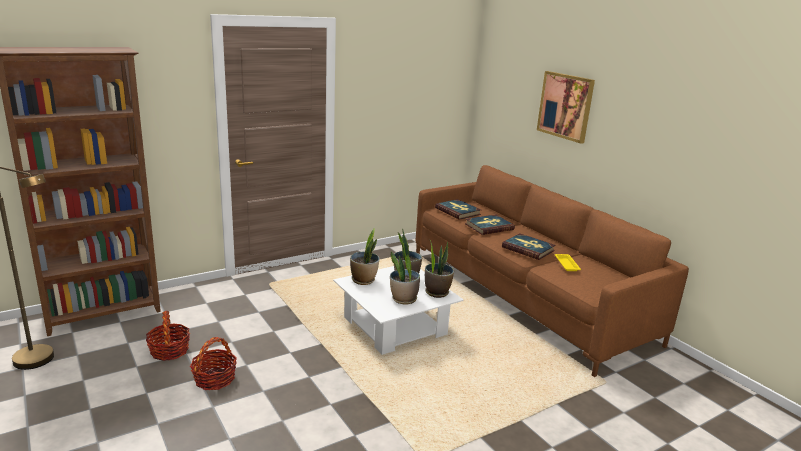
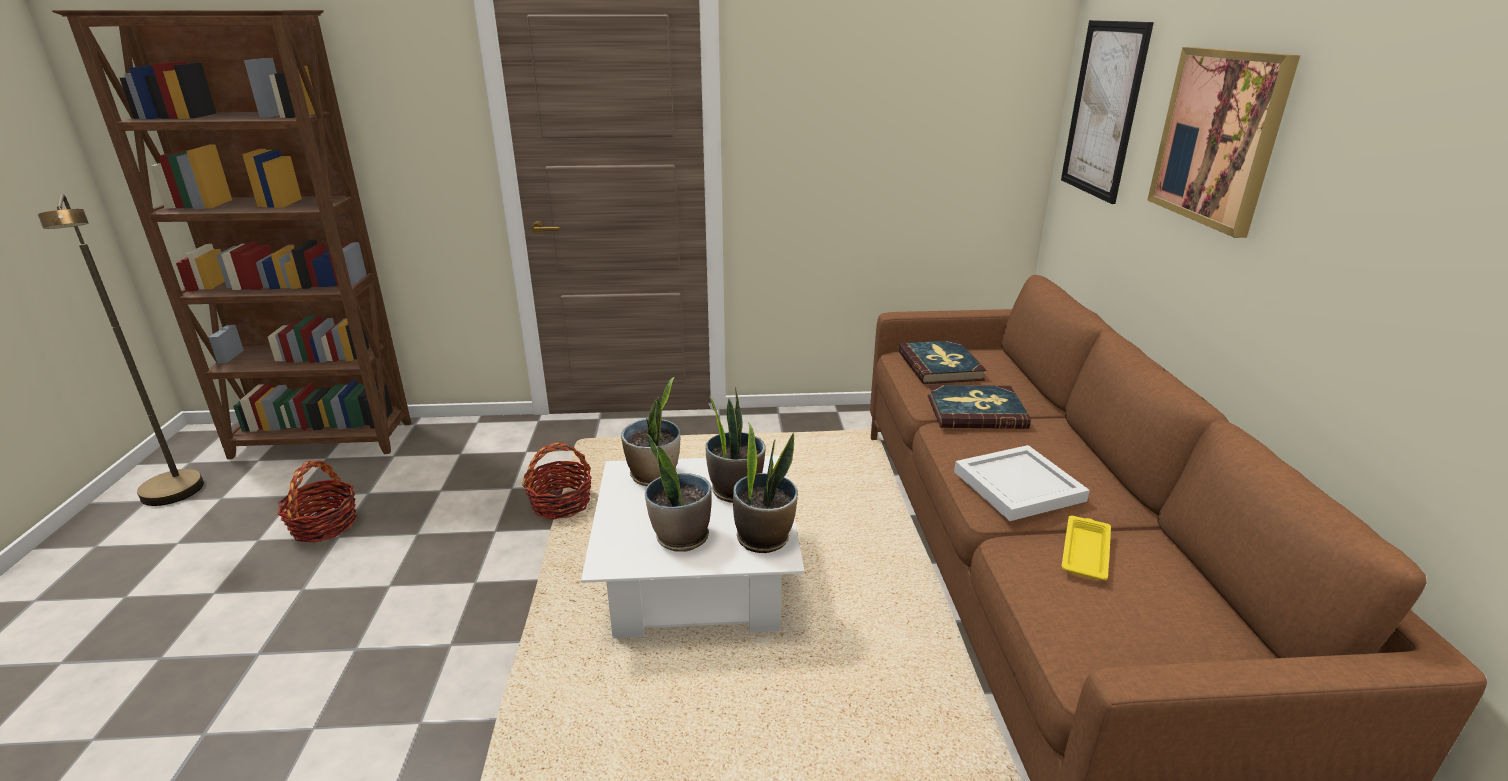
camera: 30 degrees right, 5 degrees up
basket [190,337,237,390] -> basket moved to [522,442,592,520]
book [502,233,556,260] -> white tray [954,445,1090,521]
none -> picture [1061,20,1154,204]

